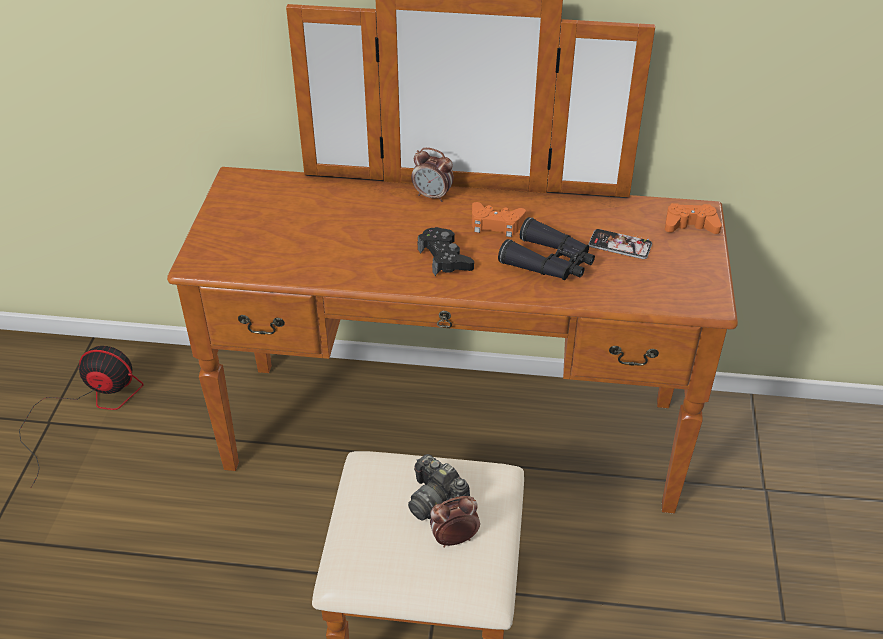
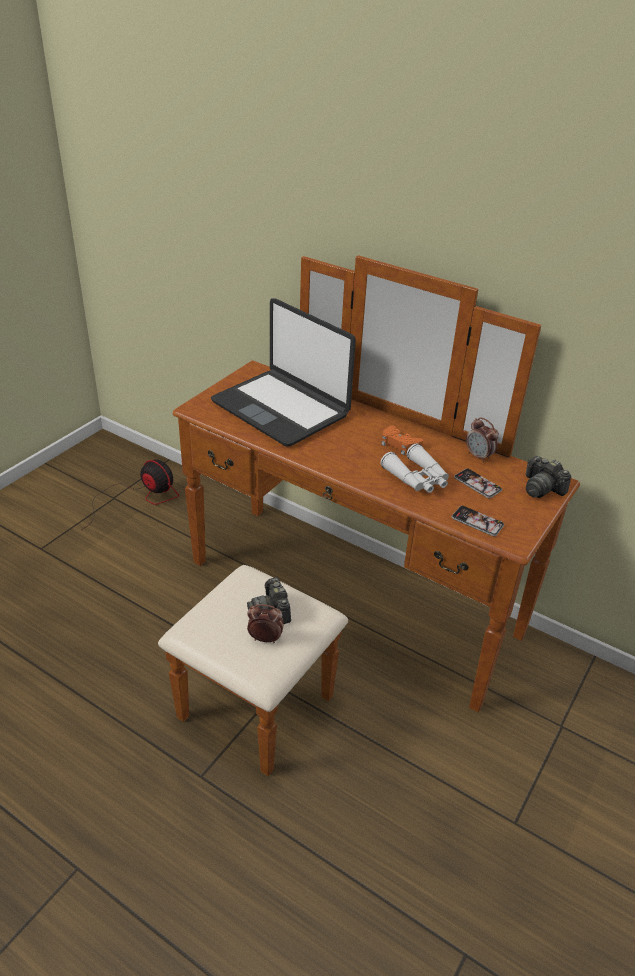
camera: 25 degrees right, 5 degrees down
alarm clock [411,148,454,202] -> alarm clock moved to [466,417,499,463]
black game controller [418,227,474,276] -> none
black binoculars [498,217,595,280] -> white binoculars [380,443,449,493]
orange game controller [665,203,722,234] -> camera [526,456,571,498]
none -> laptop [211,298,356,446]
none -> phone [451,506,504,536]

